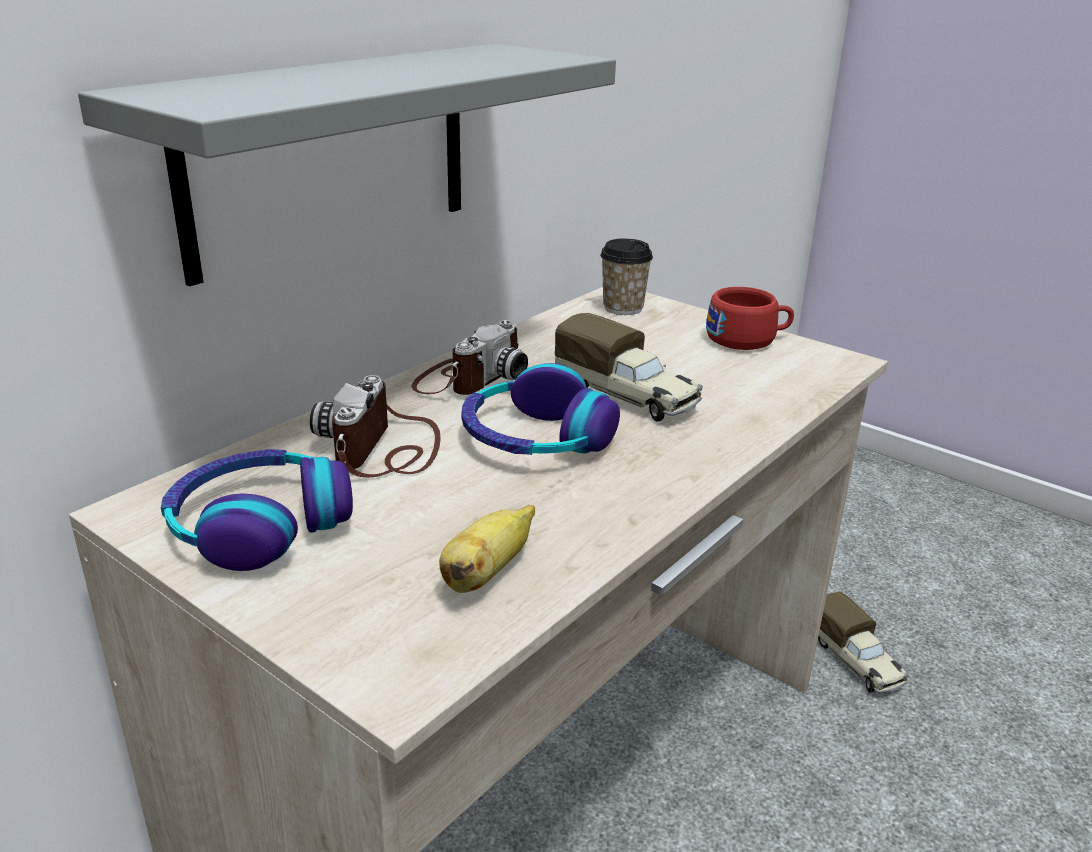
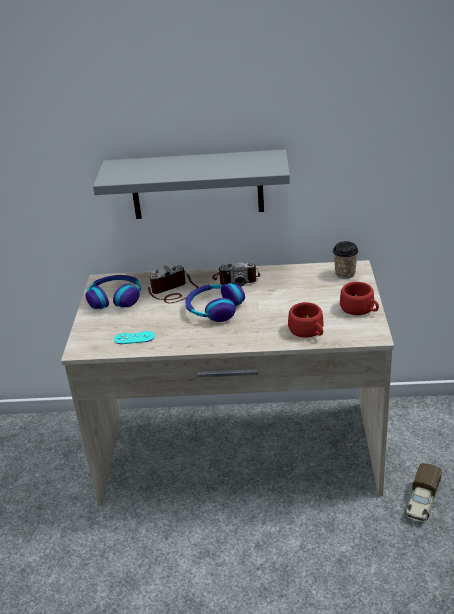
camera: 55 degrees right, 5 degrees up
banana [439,505,535,593] -> turquoise game controller [114,331,155,344]
toy truck [555,313,703,422] -> none
none -> red cup [288,302,323,338]

